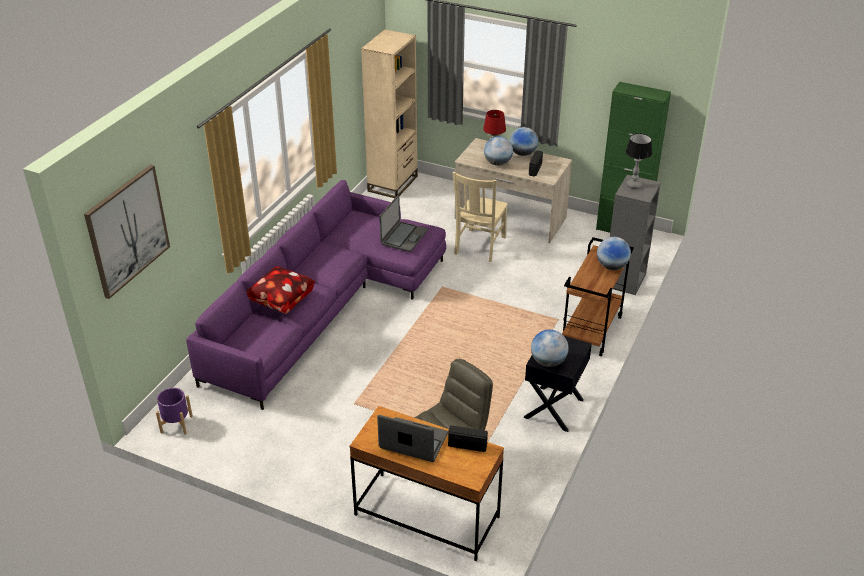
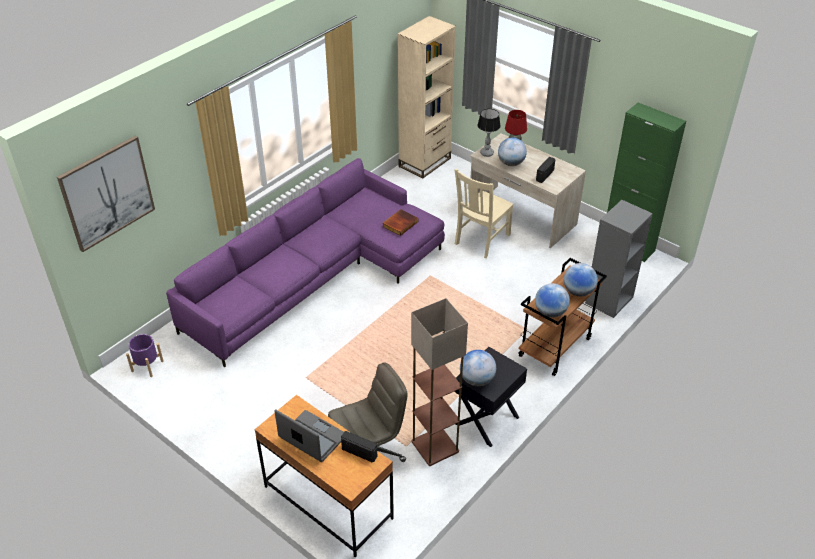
camera: 15 degrees right, 5 degrees up
pillow [246,266,315,314] -> none
laptop [379,195,428,252] -> book [382,209,419,236]
globe [510,127,538,156] -> globe moved to [535,283,570,318]
table lamp [625,133,652,189] -> table lamp moved to [477,109,501,157]
none -> floor lamp [411,298,468,466]

